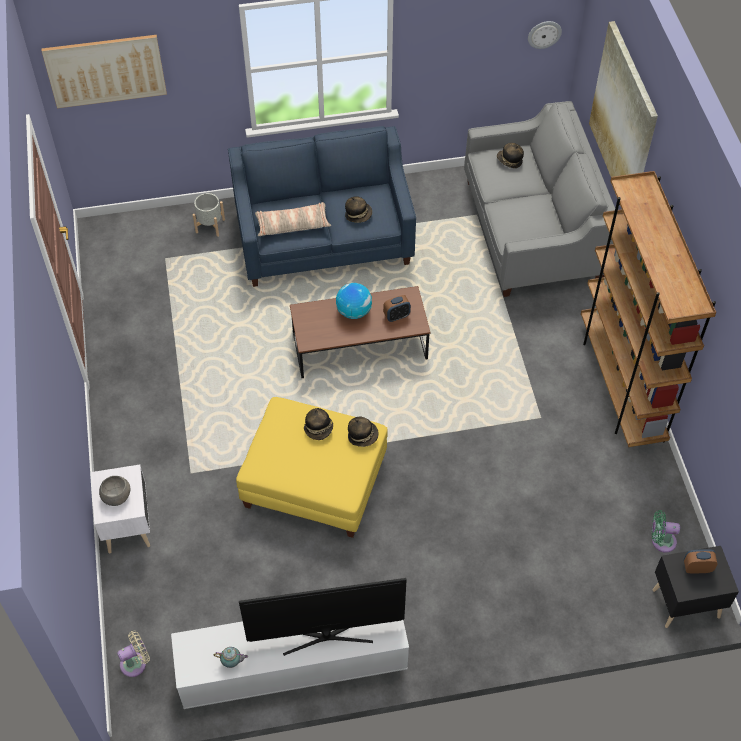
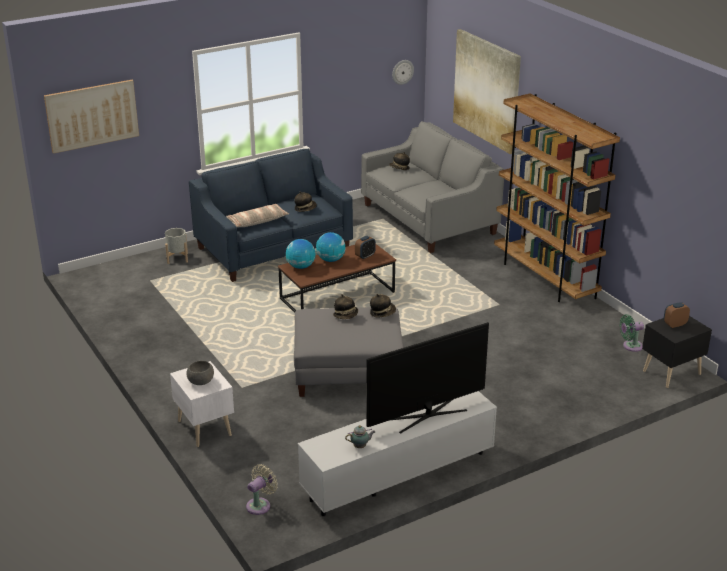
camera: 20 degrees left, 25 degrees down
yellow ottoman [236,397,388,538] -> grey ottoman [294,307,404,397]
none -> globe [286,239,316,269]

